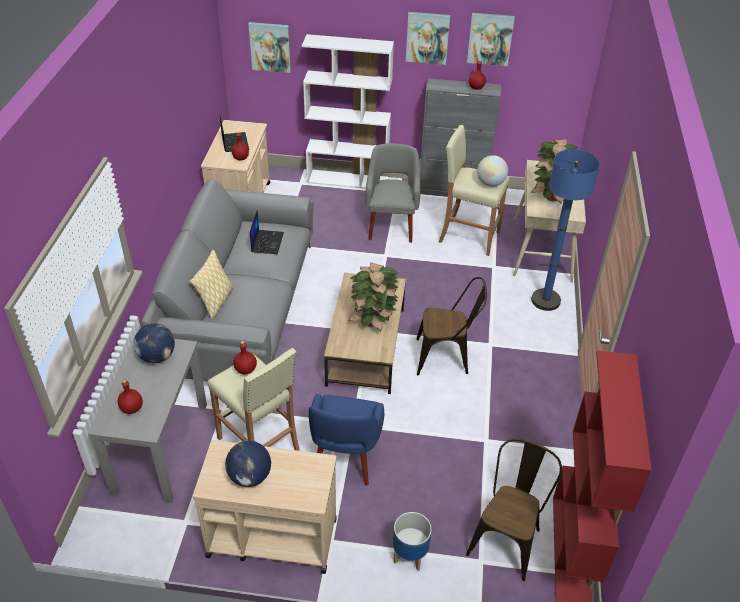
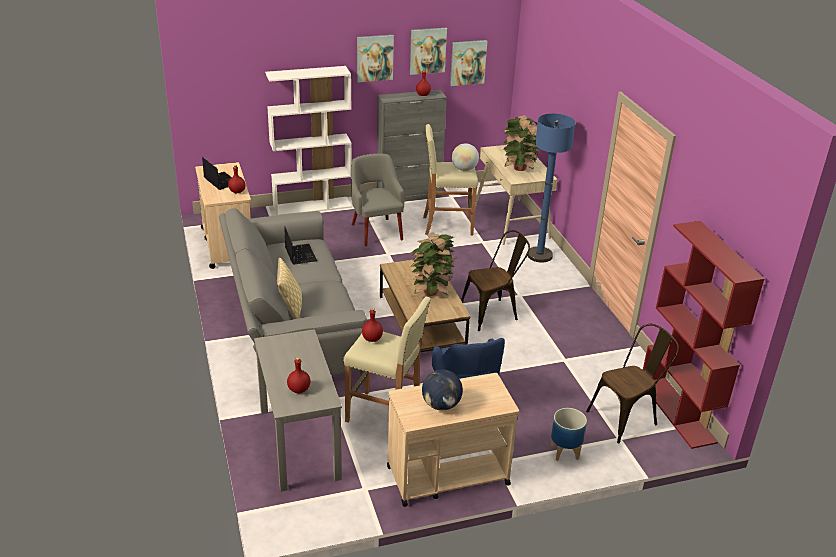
camera: 25 degrees left, 10 degrees down
globe [134,324,175,363] -> none
picture [248,22,291,73] -> picture moved to [450,40,487,86]
brown chair [466,439,562,581] -> brown chair turned 60 degrees clockwise [586,324,679,443]

